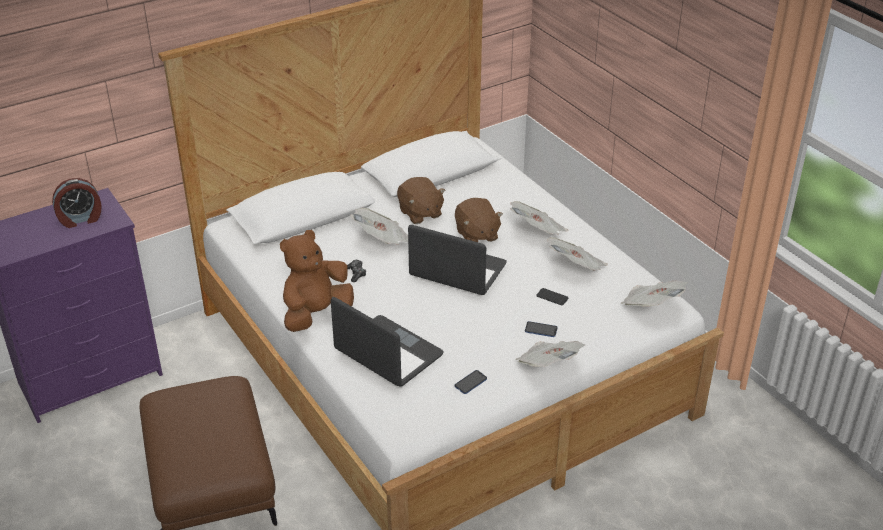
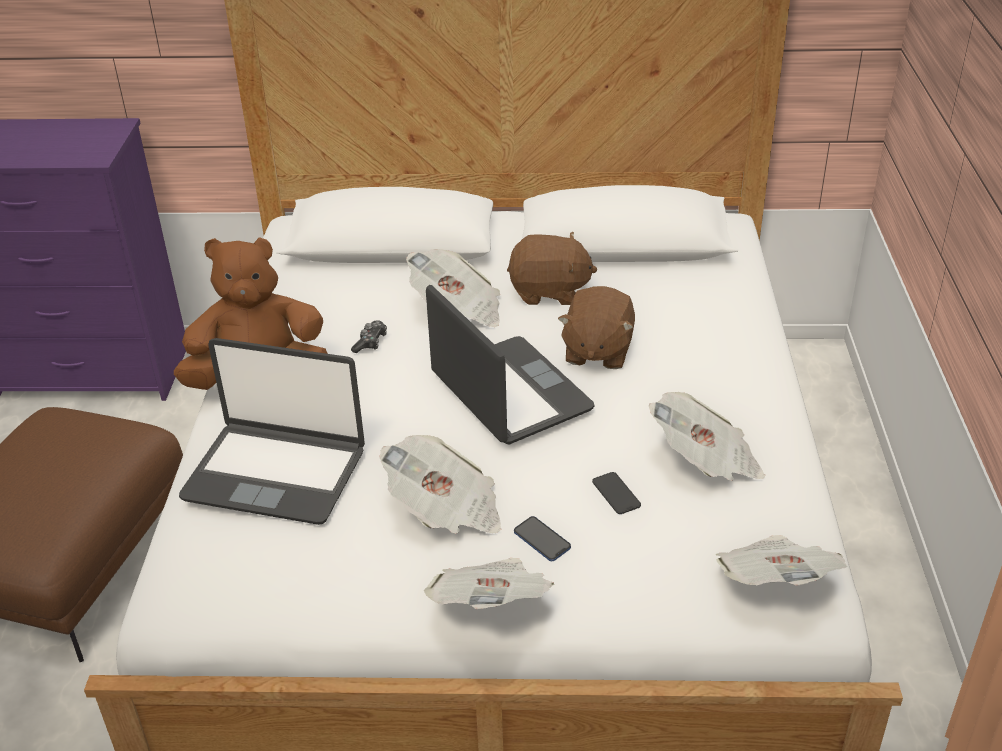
camera: 35 degrees right, 0 degrees up
alarm clock [52,178,102,228] -> none
laptop [331,297,444,387] -> laptop turned 120 degrees clockwise [179,338,365,525]
brown plush toy [397,177,445,224] -> brown plush toy turned 90 degrees counterclockwise [507,232,597,305]
phone [455,370,487,394] -> none
newspaper [510,201,569,235] -> newspaper moved to [380,435,501,534]

